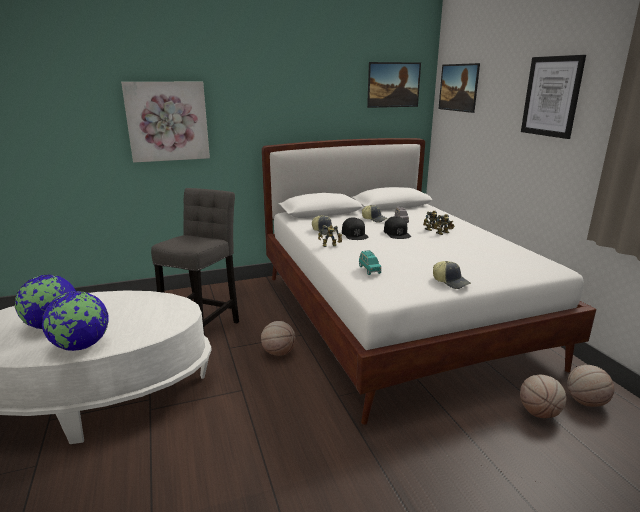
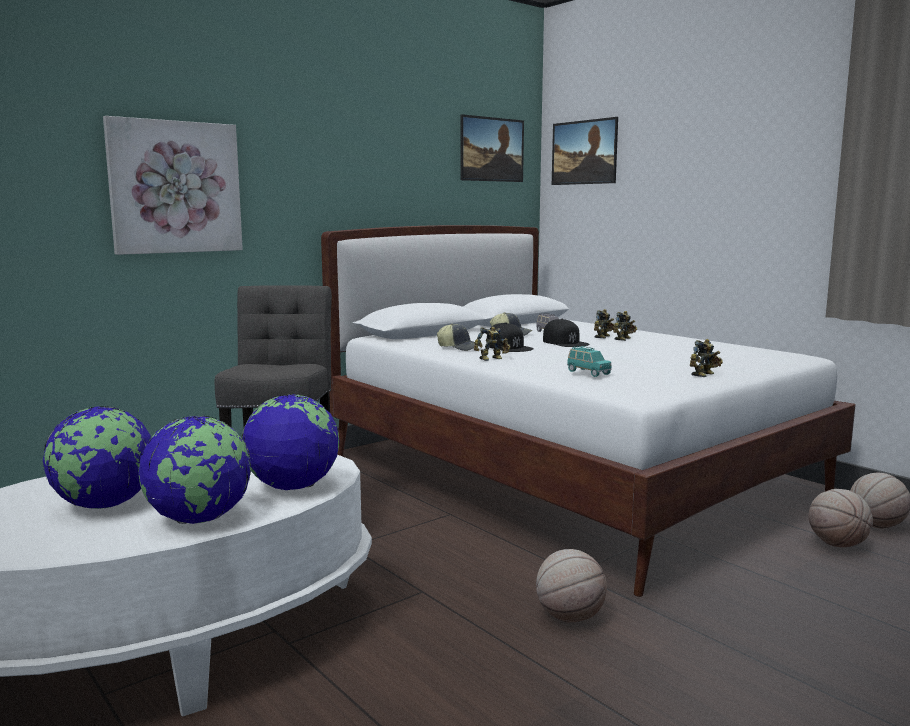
camera: 20 degrees left, 10 degrees down
basketball [261,321,296,356] -> basketball moved to [536,549,607,623]
cap [433,261,471,289] -> toy robot [690,339,723,377]
picture [521,55,586,139] -> none
none -> globe [242,394,340,490]

